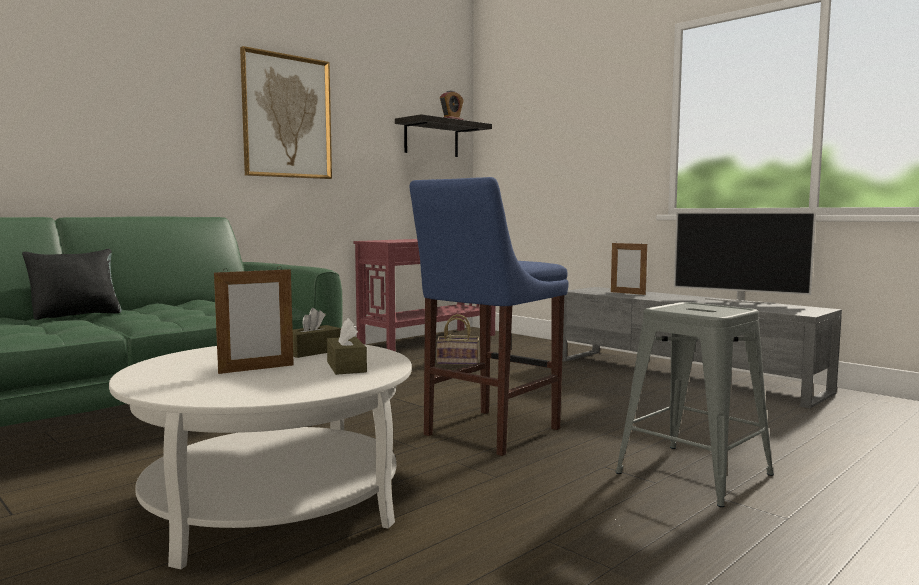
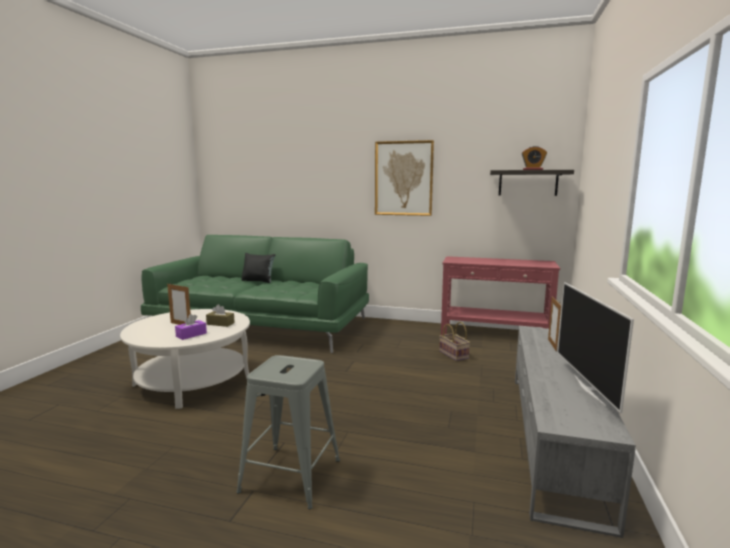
camera: 60 degrees right, 5 degrees up
brown tissue box [327,318,367,375] -> purple tissue box [175,314,207,340]
blue stool [409,177,569,456] -> none

